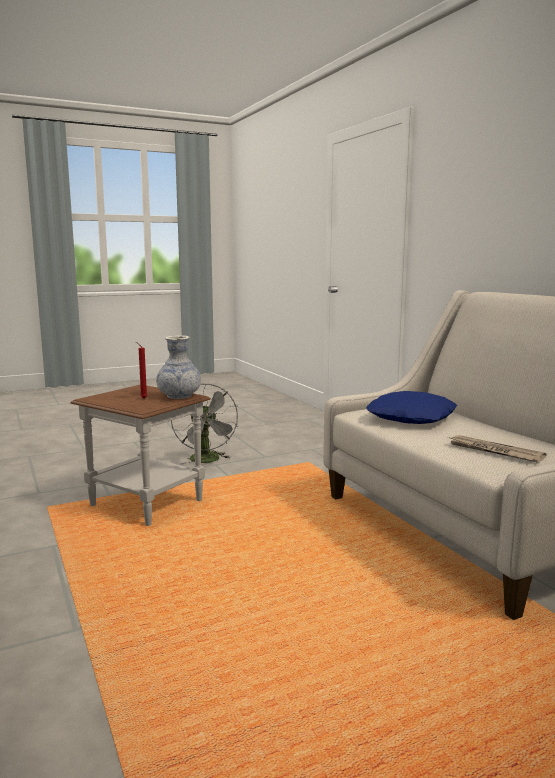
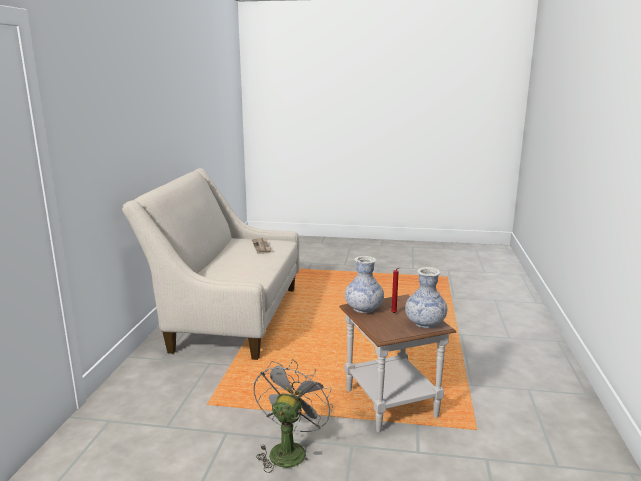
camera: 145 degrees left, 5 degrees up
blue pillow [366,391,457,424] -> none
none -> vase [405,267,447,328]

